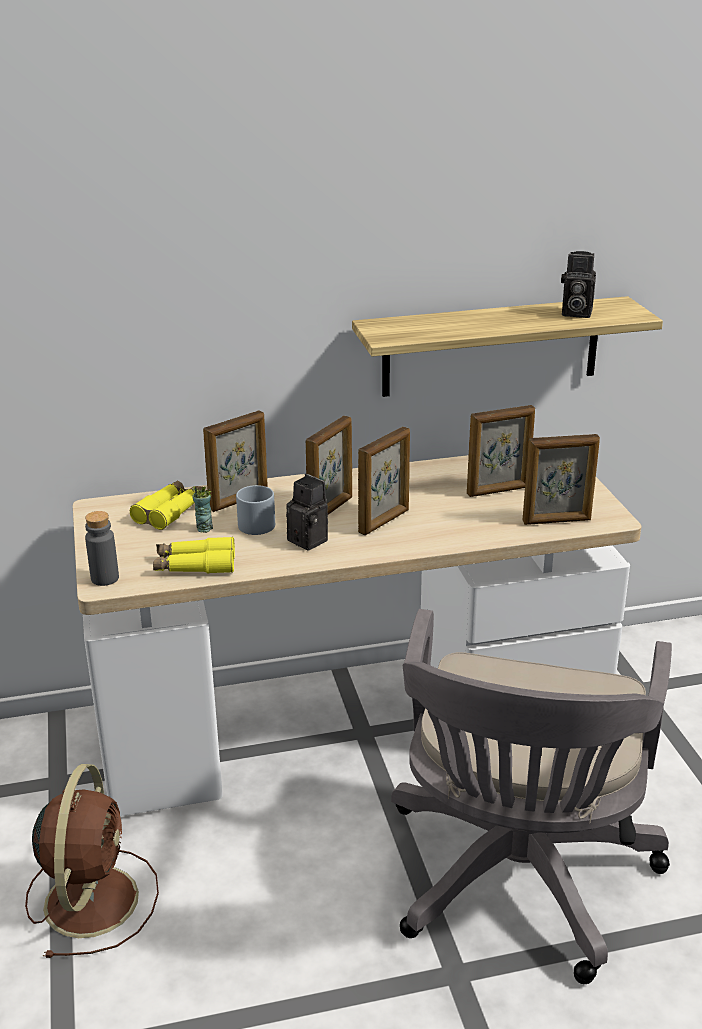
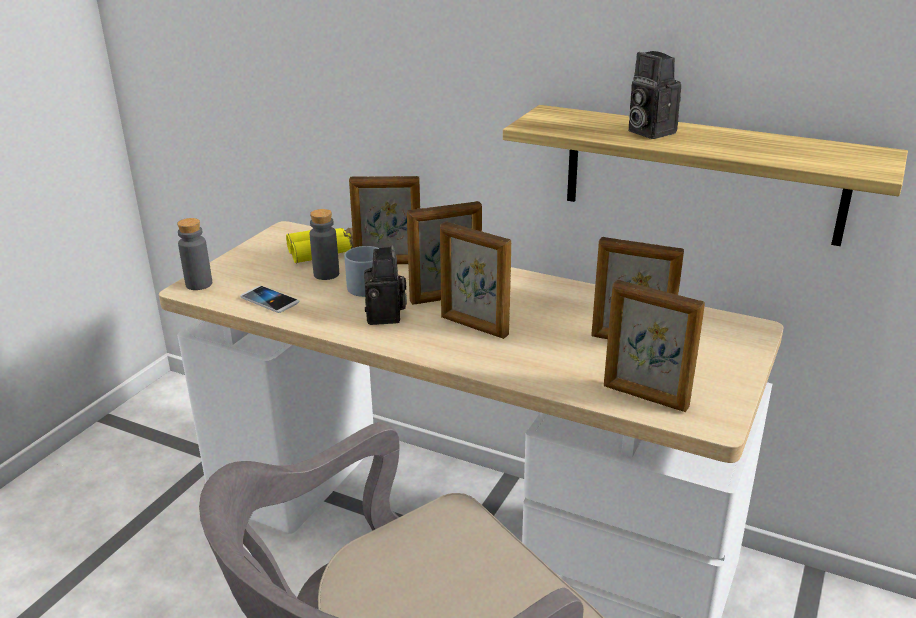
camera: 40 degrees right, 0 degrees up
brown fan [25,764,159,958] -> none
yellow binoculars [153,537,235,574] -> phone [240,286,299,313]
cup [192,486,213,533] -> grey bottle [310,209,339,280]
picture frame [358,427,410,535] -> picture frame turned 45 degrees clockwise [440,222,511,339]
camera [561,251,596,318] -> camera moved to [628,51,681,139]

